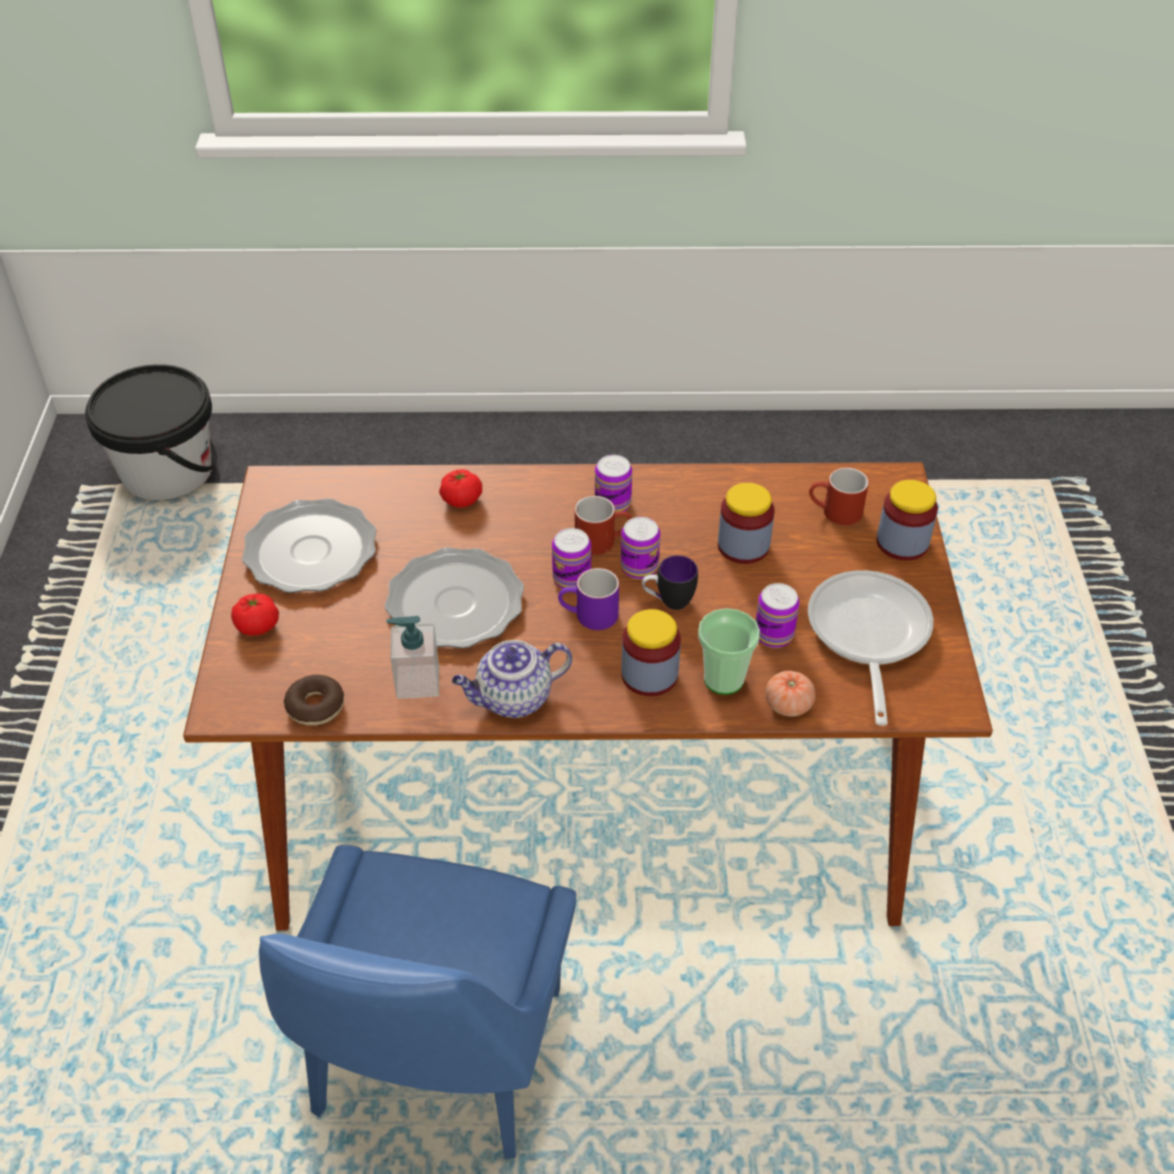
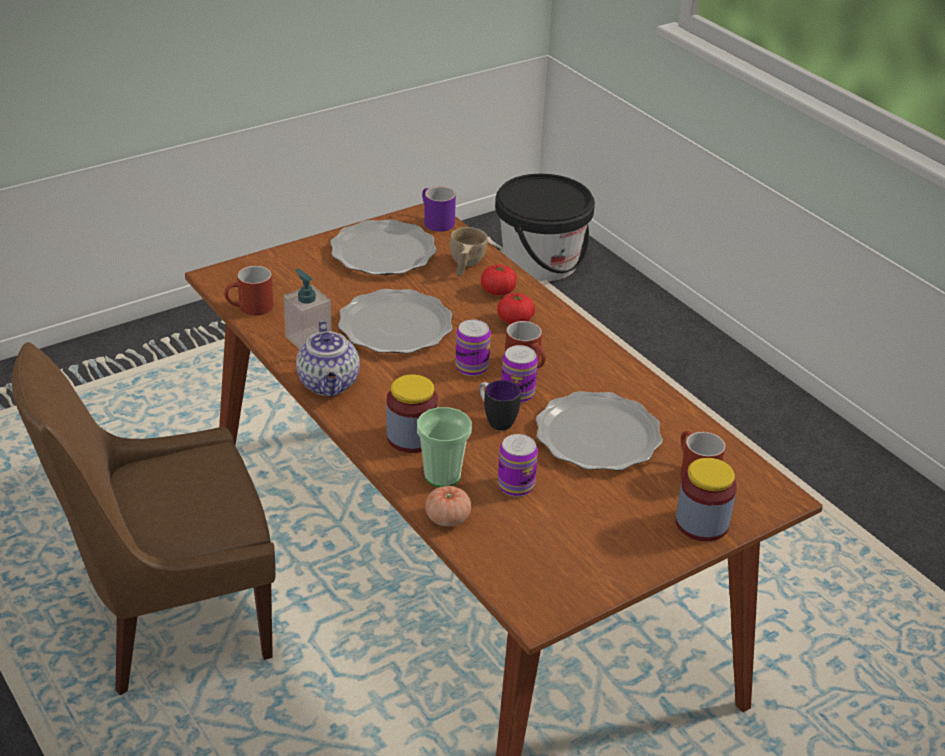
camera: 55 degrees right, 10 degrees down
tomato [231,593,279,636] -> tomato moved to [497,293,535,324]
blue chair [259,845,576,1159] -> brown chair [12,342,276,695]
donut [284,675,344,725] -> red mug [224,266,274,316]
teapot [452,640,572,718] -> teapot turned 135 degrees counterclockwise [296,321,360,397]
purple mug [558,568,619,630] -> purple mug moved to [422,186,456,232]
can [595,455,632,511] -> none
jar [718,483,774,564] -> plate [536,391,663,471]
frying pan [808,570,933,726] -> none
none -> beige cup [450,227,488,276]

